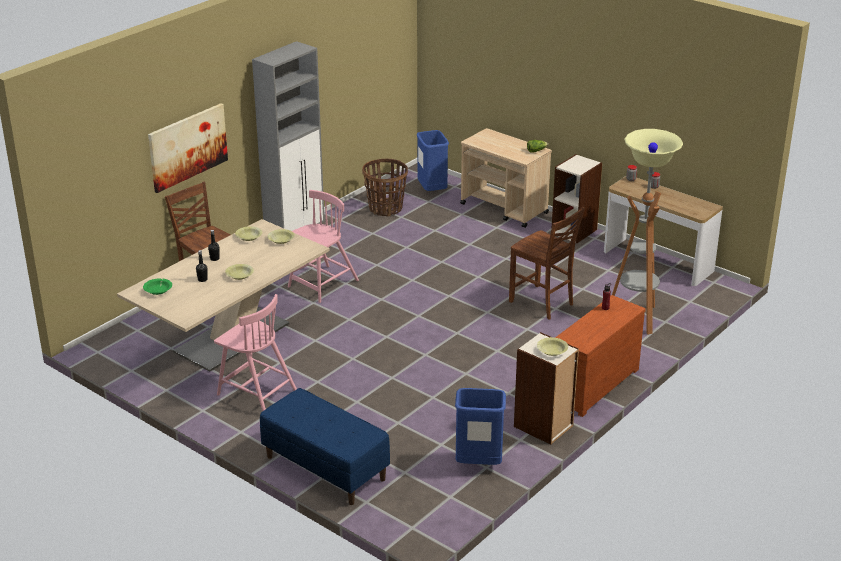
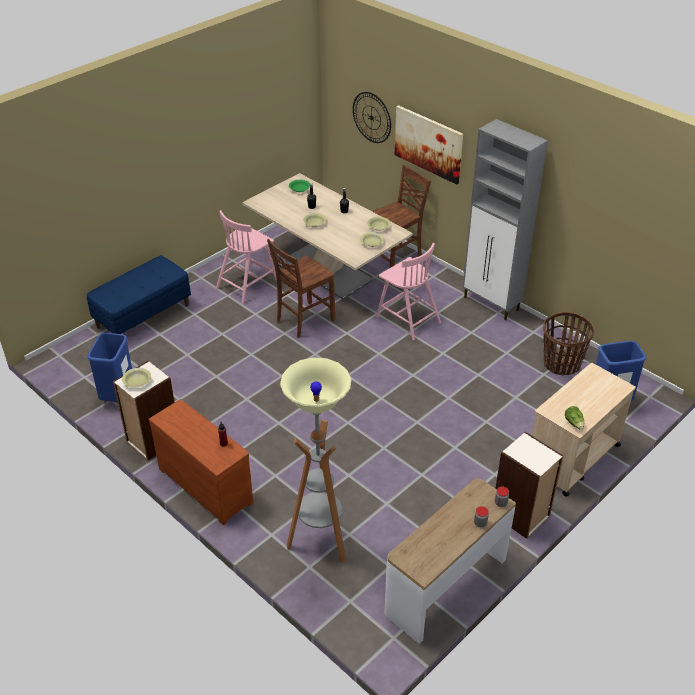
camera: 95 degrees right, 10 degrees up
brown chair [509,207,585,320] -> brown chair moved to [267,239,335,338]
none -> wall clock [353,92,391,143]

